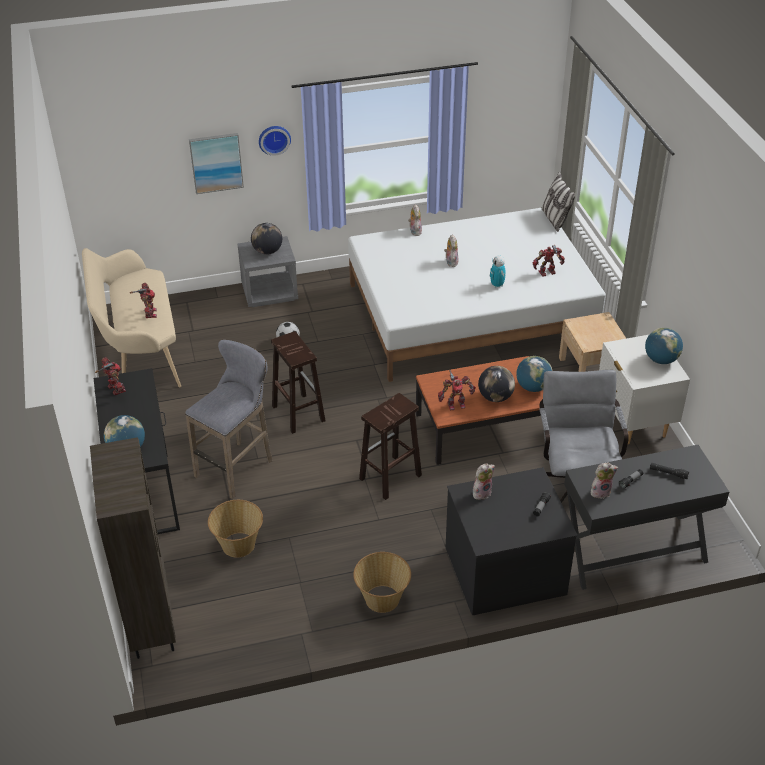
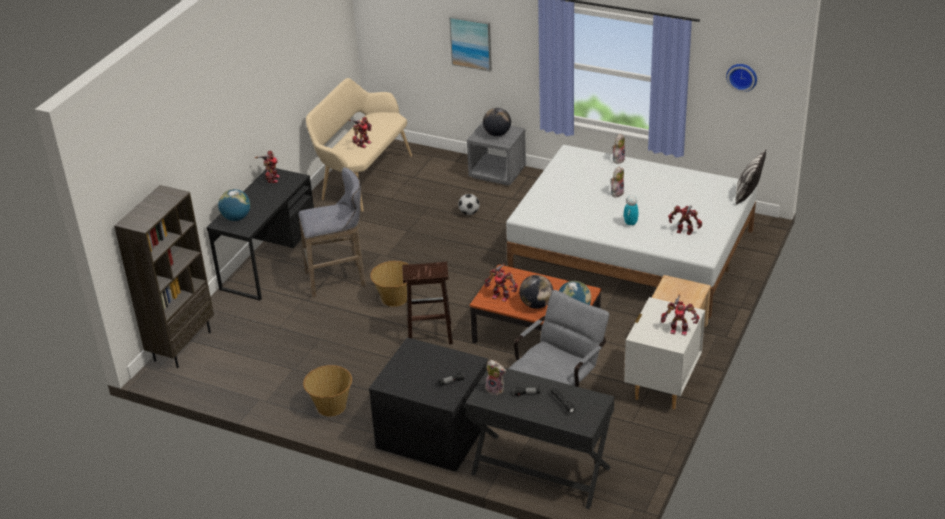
camera: 40 degrees right, 5 degrees down
basket [208,500,263,558] -> basket moved to [370,261,408,307]
wall clock [259,126,291,155] -> wall clock moved to [726,64,757,92]
brown stool [271,331,325,434] -> none
plush toy [473,463,495,500] -> none
globe [645,328,683,364] -> toy robot [661,295,700,335]

